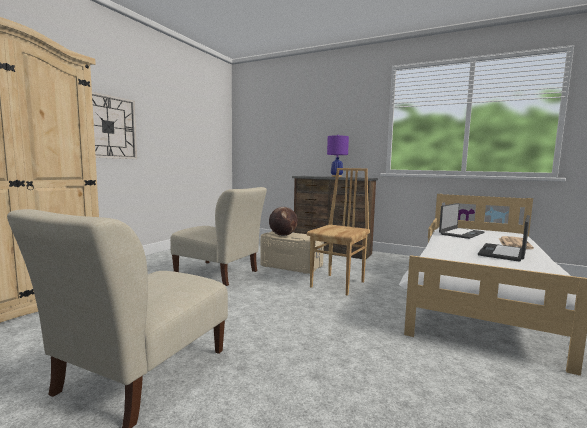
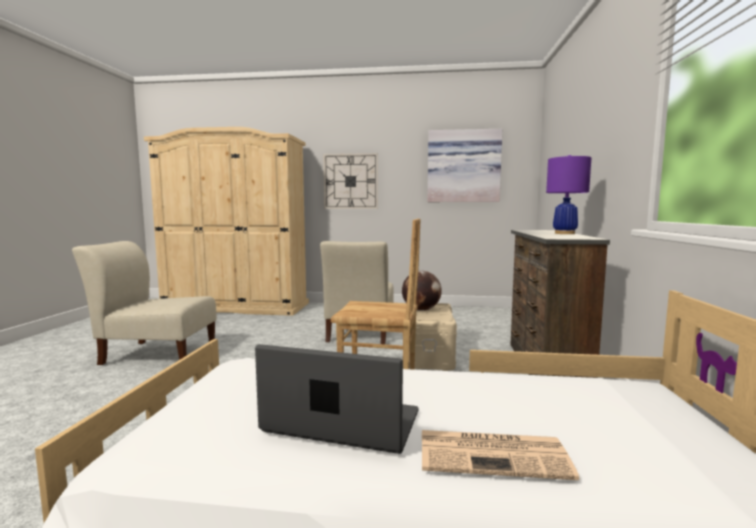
camera: 70 degrees right, 0 degrees up
laptop [439,203,484,239] -> none
none -> picture [427,129,502,202]

